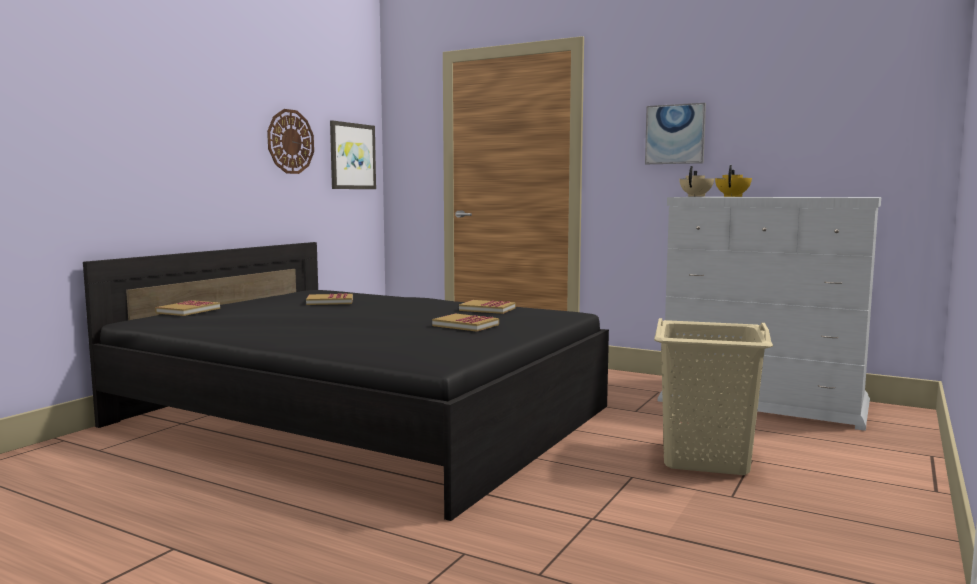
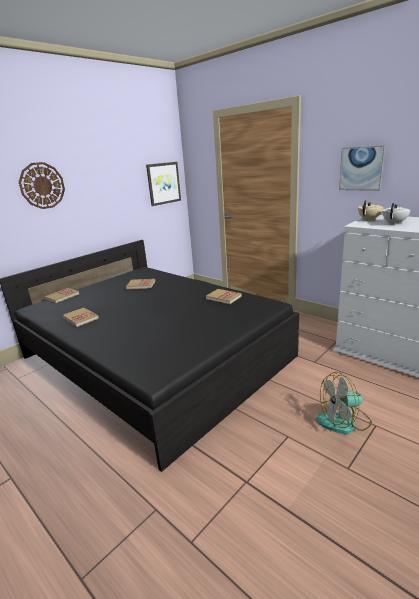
camera: 15 degrees right, 15 degrees up
wall clock [267,109,314,174] -> wall clock moved to [19,162,65,209]
book [432,314,499,332] -> book moved to [63,308,99,327]
beige laundry basket [654,318,773,475] -> fan [316,372,372,434]
yellow teapot [715,165,752,197] -> white teapot [382,203,411,224]

